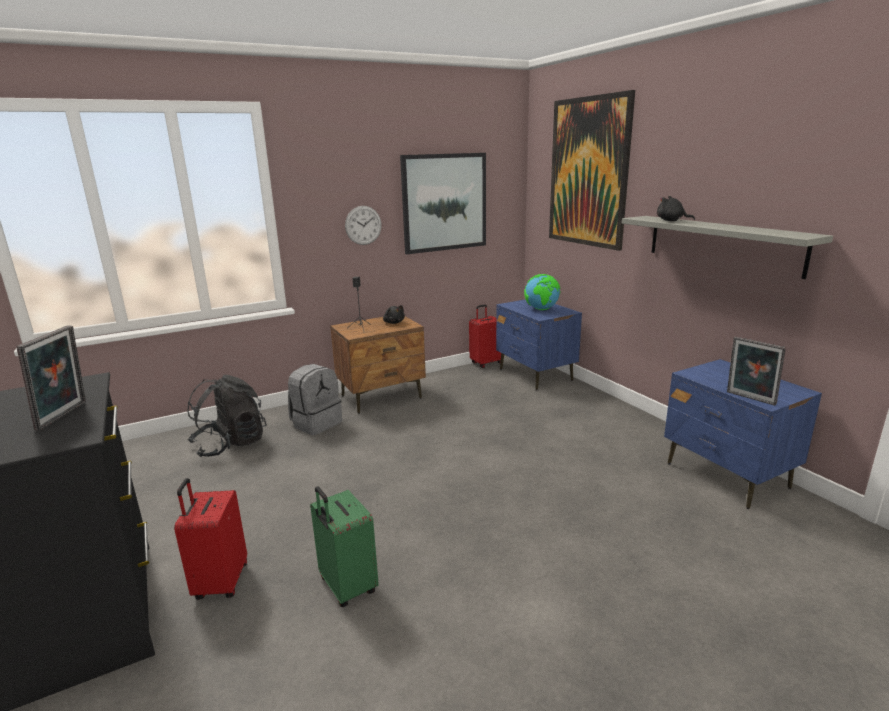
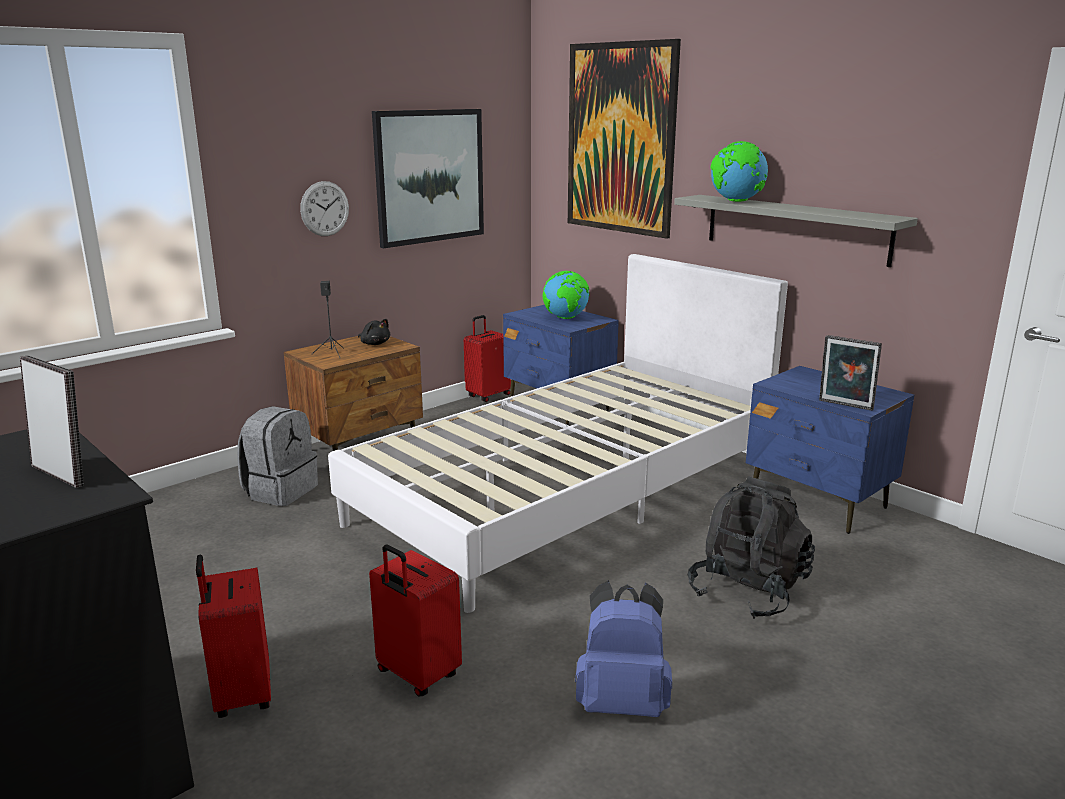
camera: 15 degrees left, 0 degrees up
picture frame [16,325,86,431] -> picture frame turned 45 degrees counterclockwise [20,356,84,488]
black backpack [188,375,267,457] -> black backpack moved to [688,477,815,619]
green suitcase [310,486,379,607] -> red suitcase [369,545,462,696]
black plush toy [657,196,695,221] -> globe [710,141,768,202]
none -> white bed [328,254,788,613]
none -> blue backpack [575,580,672,717]

